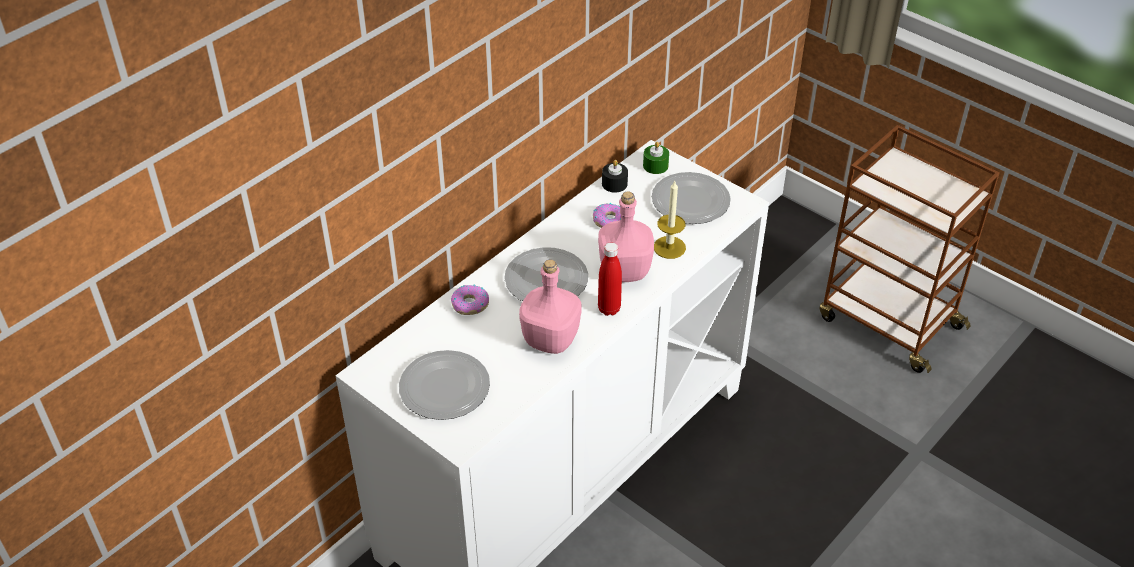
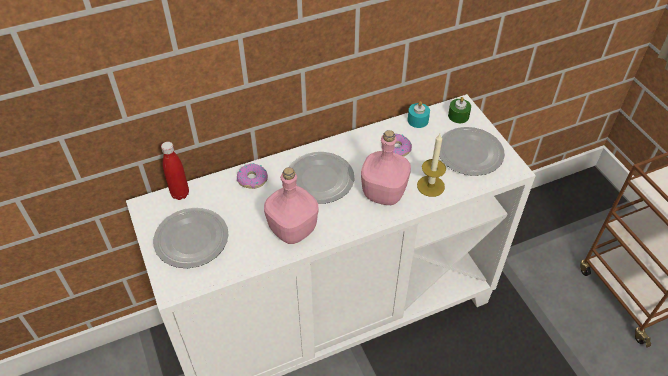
camera: 25 degrees right, 5 degrees up
red bottle [598,242,622,316] -> red bottle moved to [161,142,189,200]
black candle [602,160,628,193] -> turquoise candle [407,101,430,128]

